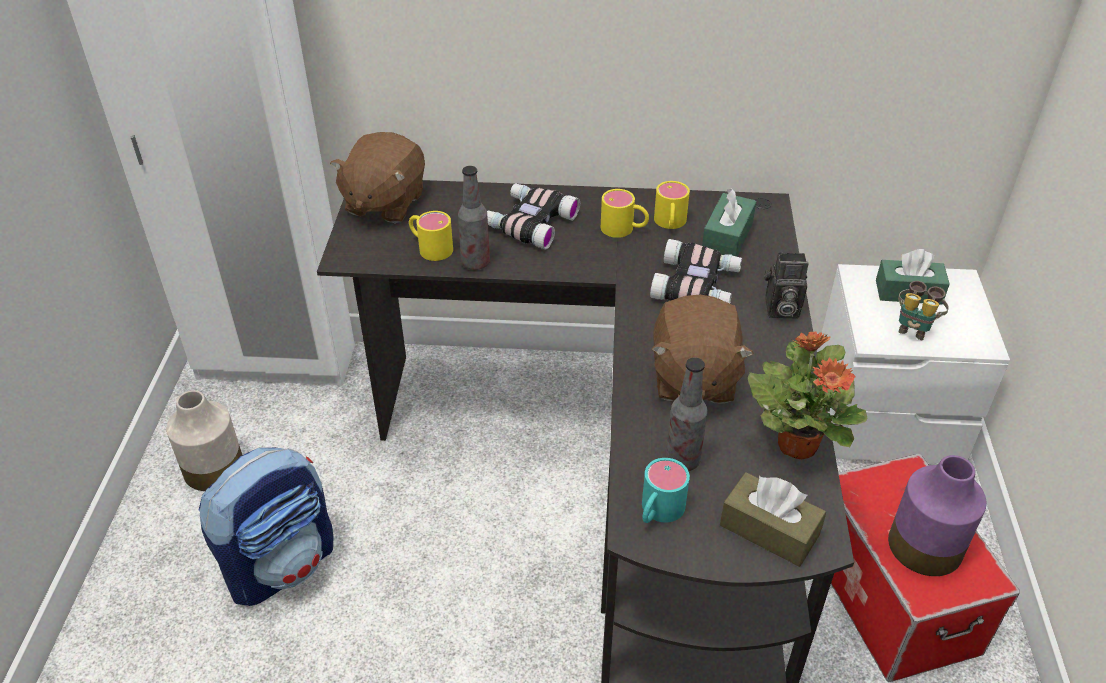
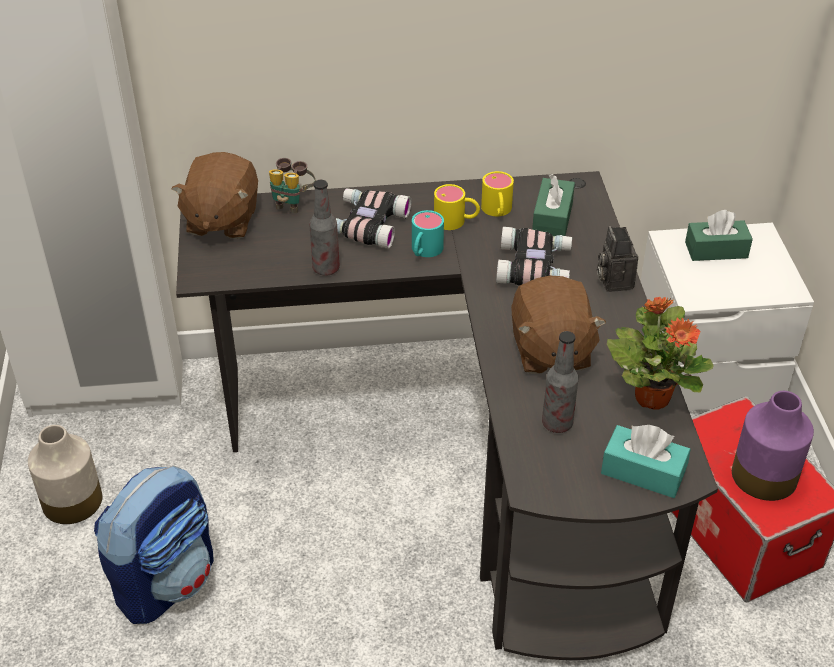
camera: 10 degrees left, 0 degrees up
yellow mug [409,211,453,261] -> none
turquoise mug [642,458,690,523] -> turquoise mug moved to [412,210,444,257]
brown tissue box [720,472,826,567] -> turquoise tissue box [601,425,691,498]
camera [765,252,809,319] -> camera turned 90 degrees clockwise [597,226,638,292]
binoculars [898,281,949,340] -> binoculars moved to [269,158,316,213]

